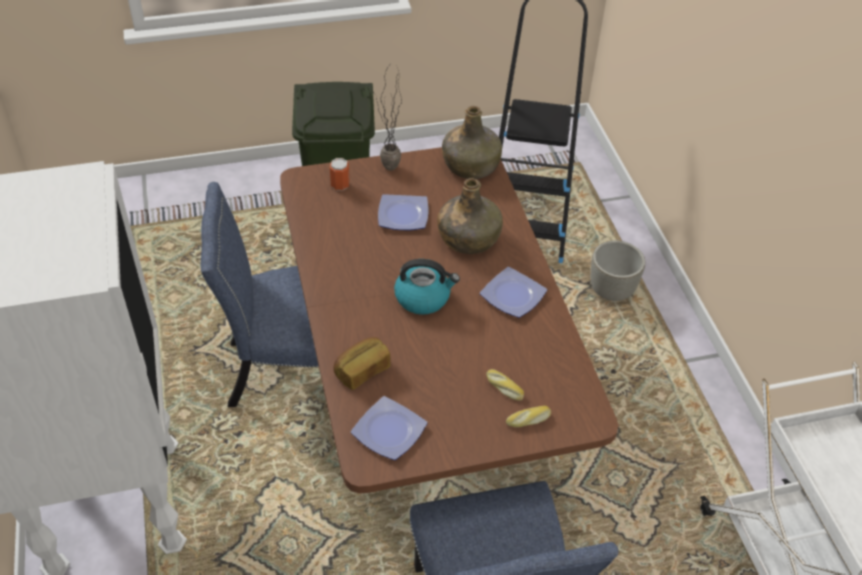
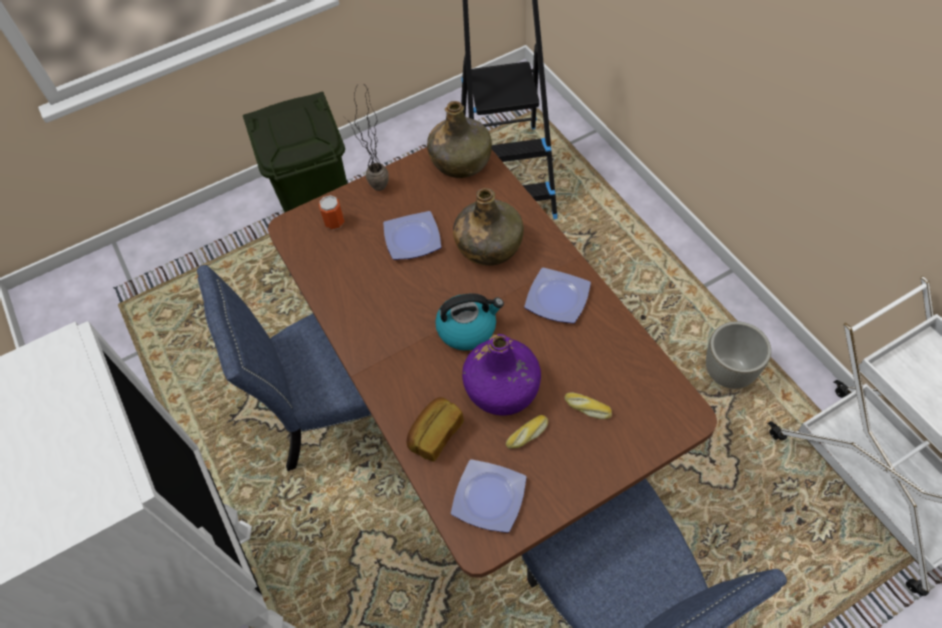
camera: 10 degrees left, 10 degrees up
bread [506,406,551,427] -> bread moved to [506,415,548,448]
grey planter [590,240,645,301] -> grey planter moved to [706,321,771,389]
none -> purple bottle [462,334,541,415]

